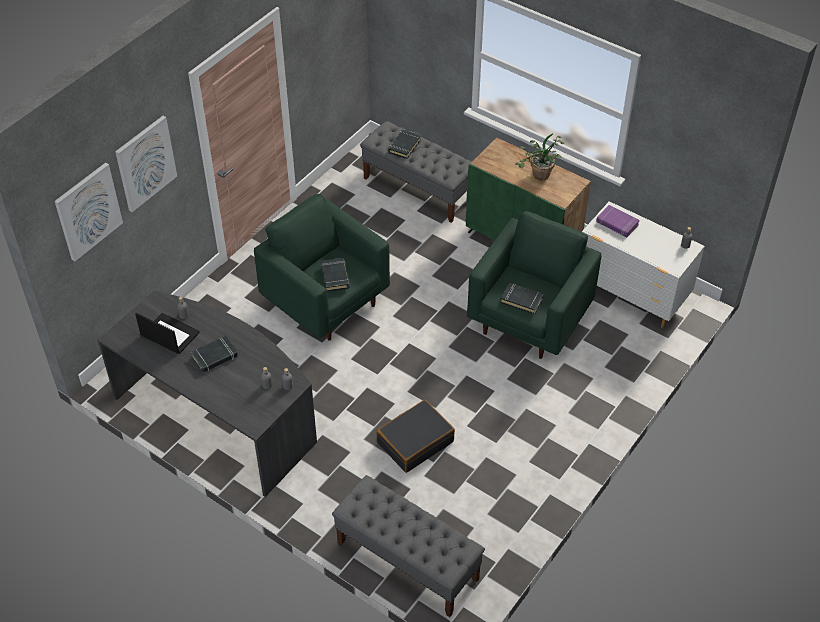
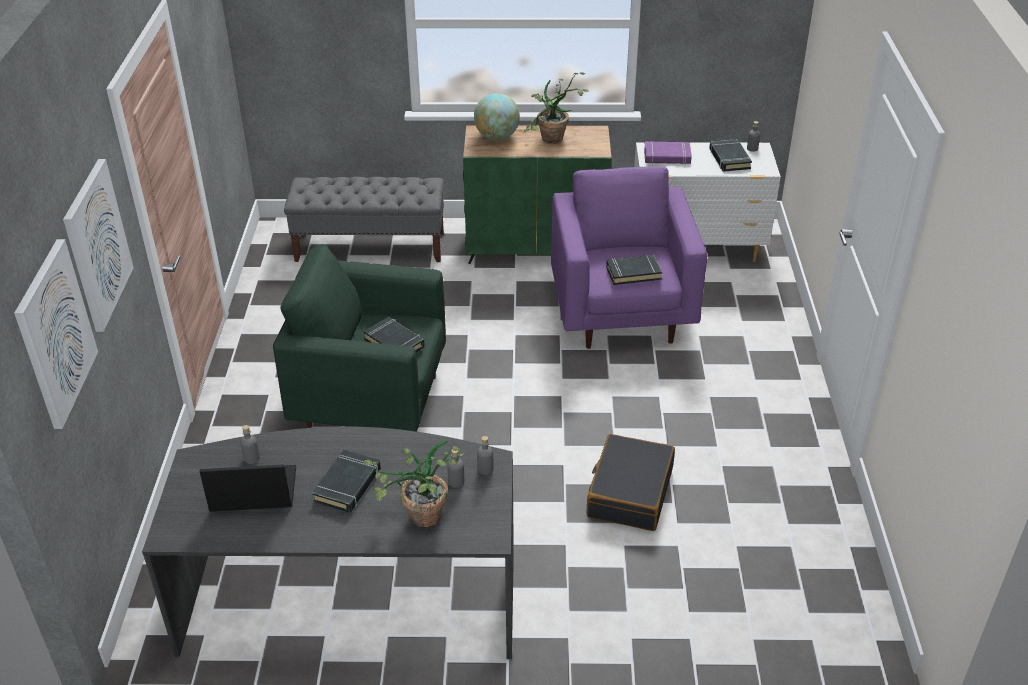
camera: 35 degrees left, 10 degrees down
grey bench [332,475,485,617] -> none
black book [388,129,421,159] -> black book moved to [709,139,752,171]
green armchair [467,211,602,359] -> purple armchair [551,166,707,349]
none -> potted plant [363,440,464,527]
none -> globe [474,93,520,140]

